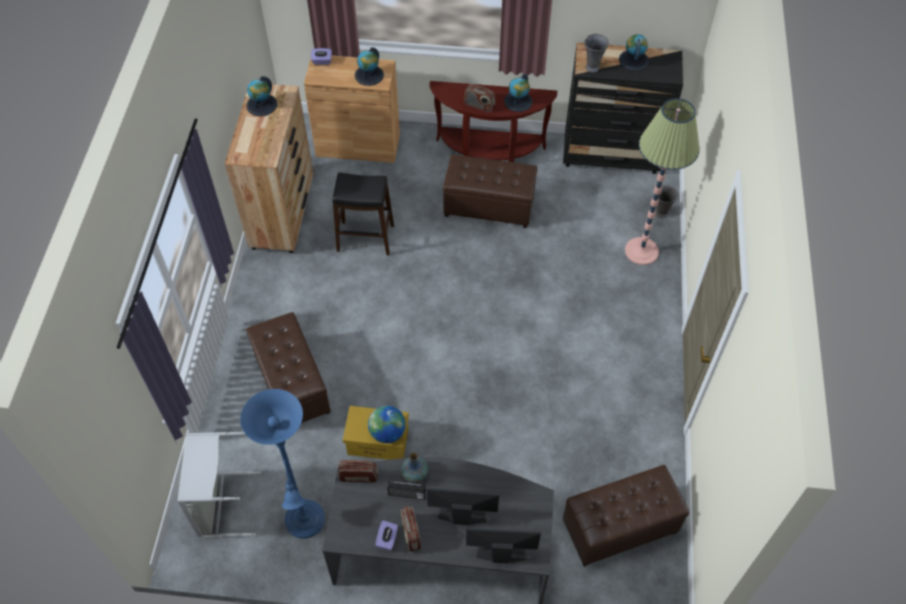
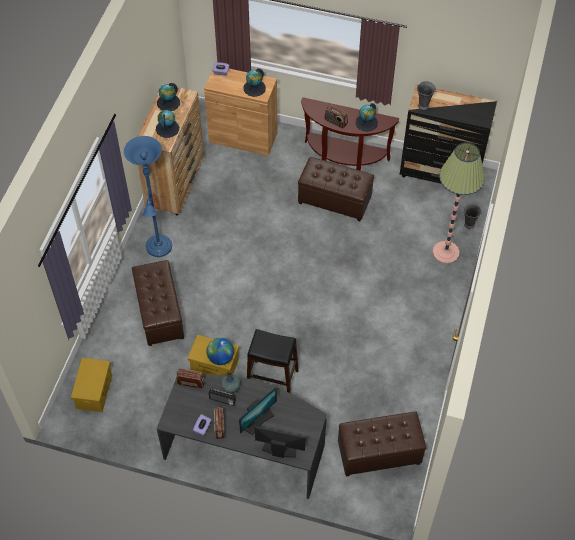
camera: 10 degrees right, 0 degrees up
grey laundry basket [177,432,261,538] -> yellow storage box [71,358,112,412]
blue floor lamp [240,389,325,539] -> blue floor lamp moved to [124,136,172,257]
black stool [332,173,394,255] -> black stool moved to [247,329,299,393]
monitor [427,488,499,525] -> monitor turned 120 degrees clockwise [239,387,277,435]
globe [619,34,649,71] -> globe moved to [156,110,179,138]

